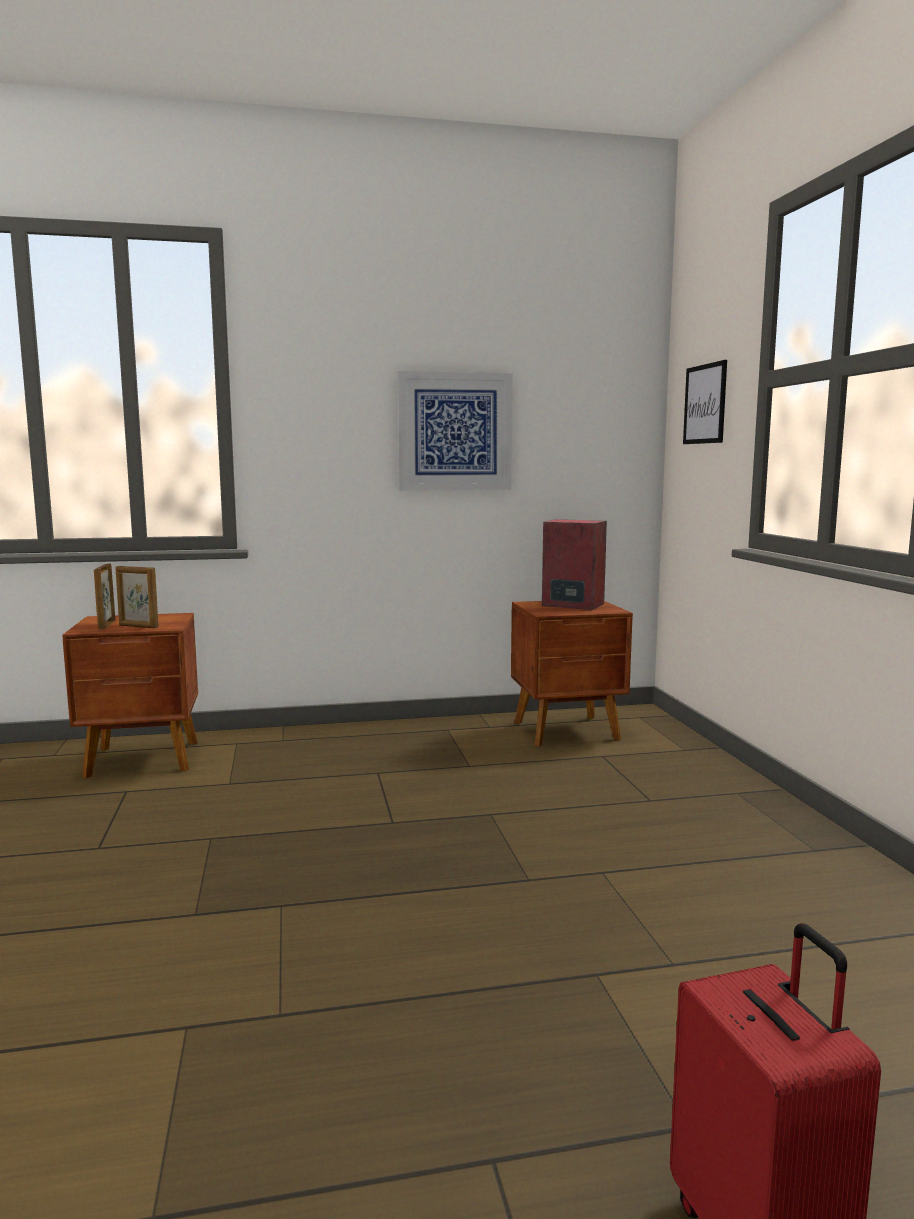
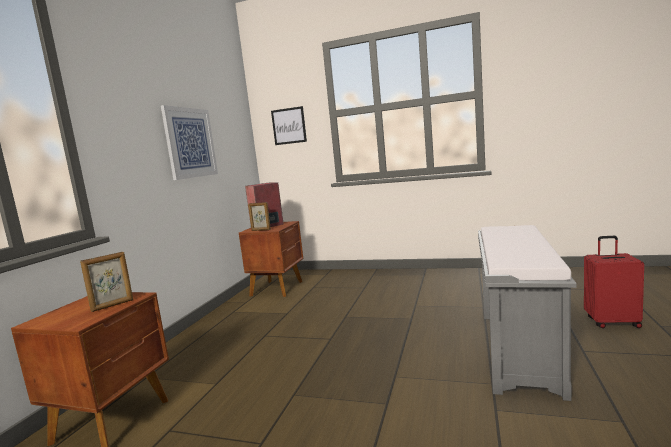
camera: 60 degrees left, 0 degrees up
picture frame [94,564,116,629] -> picture frame moved to [248,202,271,231]
none -> grey bench [478,225,577,401]

